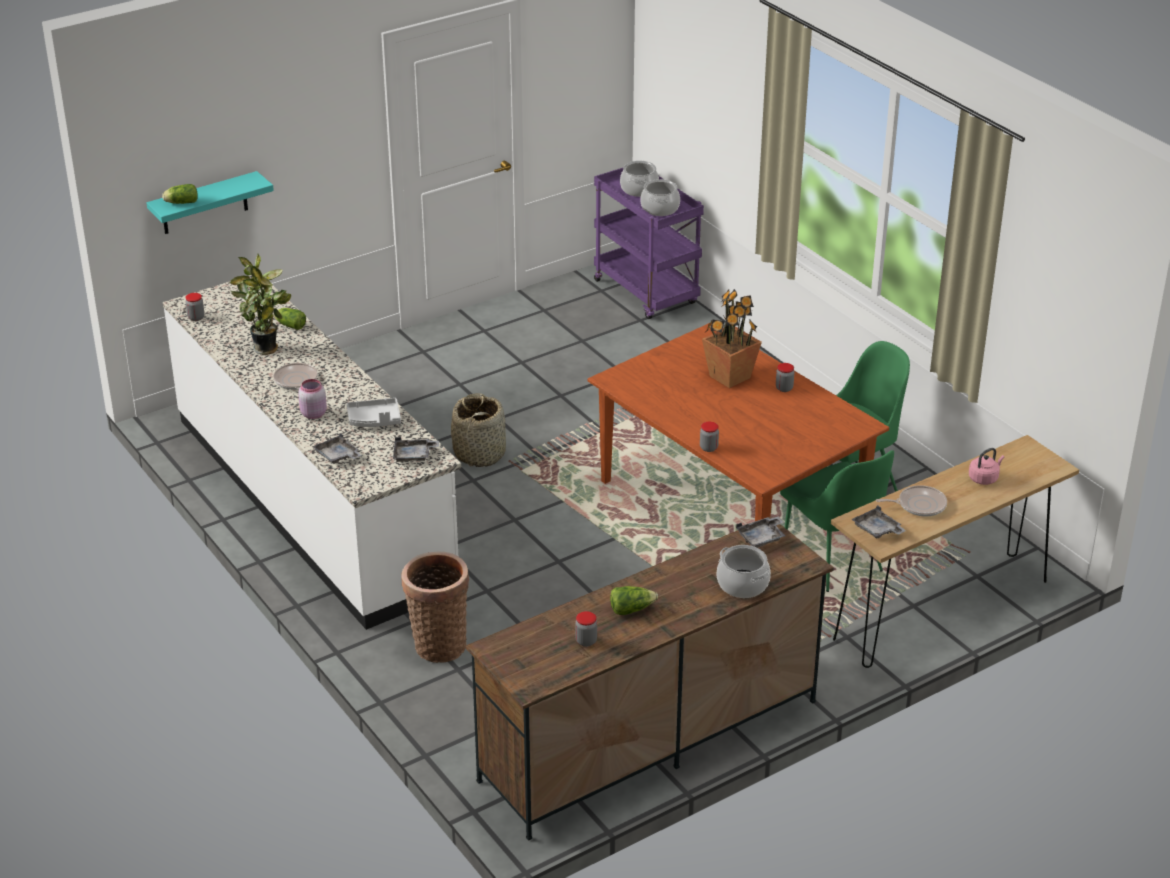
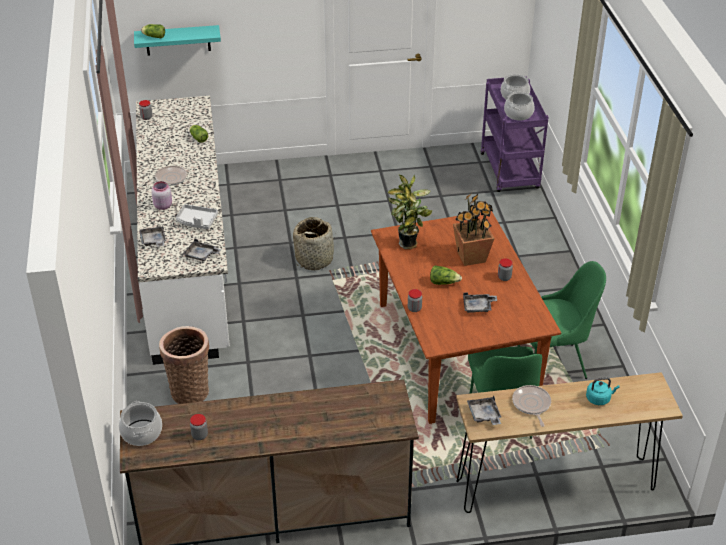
camera: 25 degrees right, 5 degrees up
potted plant [230,254,291,355] -> potted plant moved to [388,175,432,249]
lettuce [610,586,658,615] -> lettuce moved to [430,265,462,285]
cooking pot [717,545,771,598] -> cooking pot moved to [119,401,162,446]
grey tray [736,516,785,548] -> grey tray moved to [463,293,497,313]
frying pan [876,485,947,517] -> frying pan turned 120 degrees counterclockwise [512,385,551,427]
pink kettle [969,448,1005,485] -> turquoise kettle [586,377,620,405]

